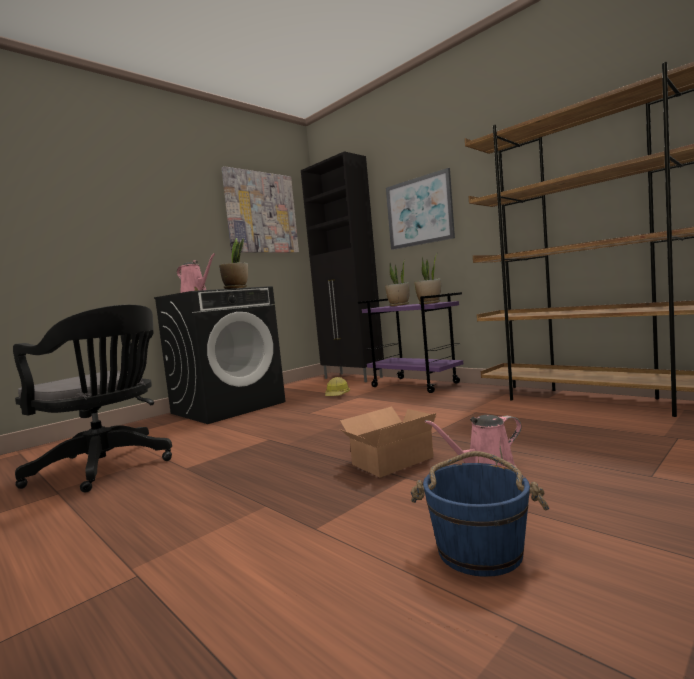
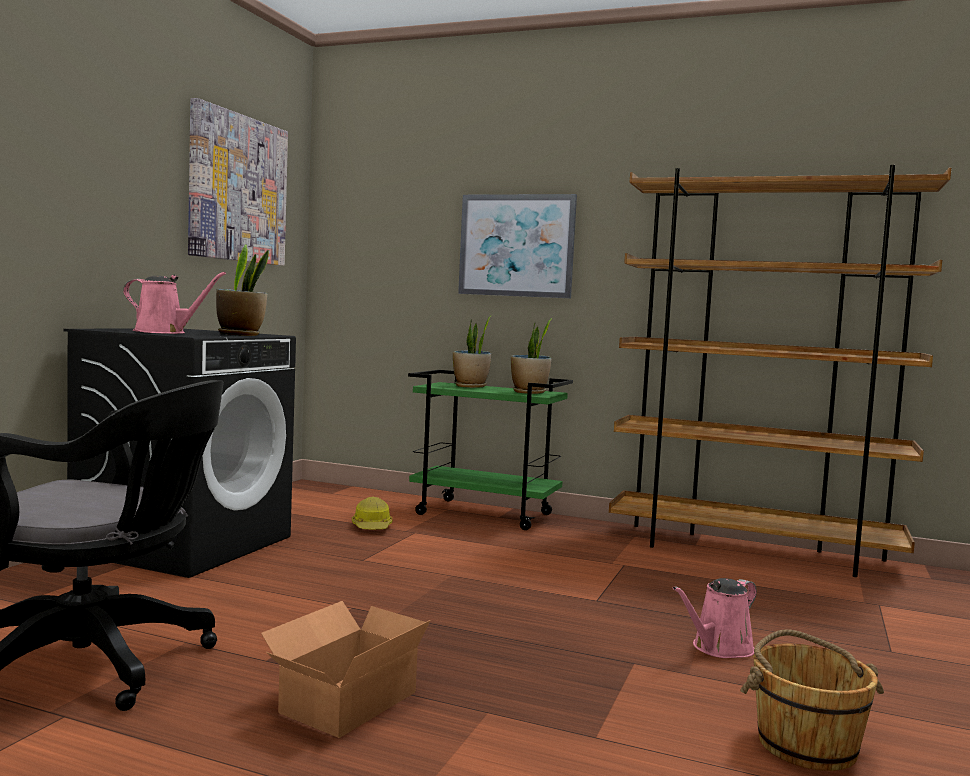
camera: 25 degrees left, 0 degrees up
black cabinet [301,151,384,382] -> none
cardboard box [340,406,436,478] -> cardboard box moved to [261,601,431,738]
purple cart [358,292,463,393] -> green cart [408,370,573,530]
blue bucket [410,451,549,577] -> brown bucket [740,629,884,771]

